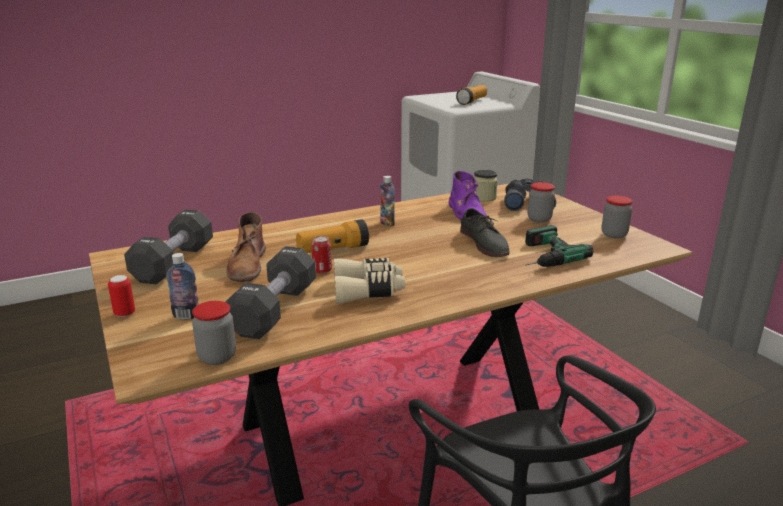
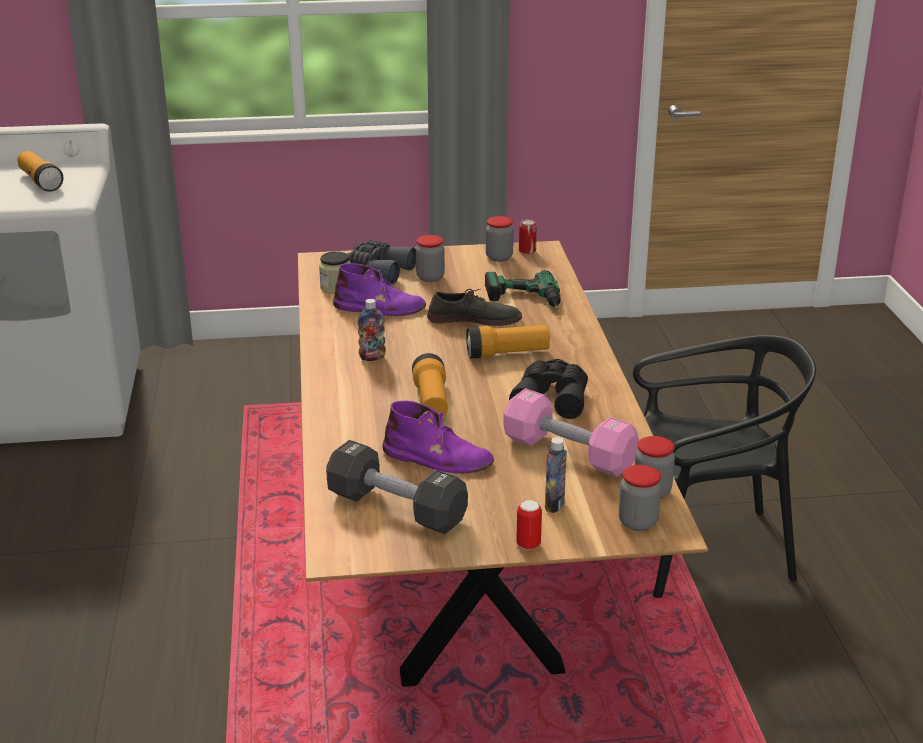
camera: 70 degrees left, 5 degrees up
black dumbbell [226,246,316,339] -> pink dumbbell [503,388,639,477]
brown boot [227,212,266,282] -> purple boot [383,400,494,474]
can [311,236,332,274] -> can moved to [519,219,537,254]
beige binoculars [334,258,405,304] -> black binoculars [509,359,588,419]
none -> flashlight [466,325,550,358]
none -> jar [619,465,661,531]

